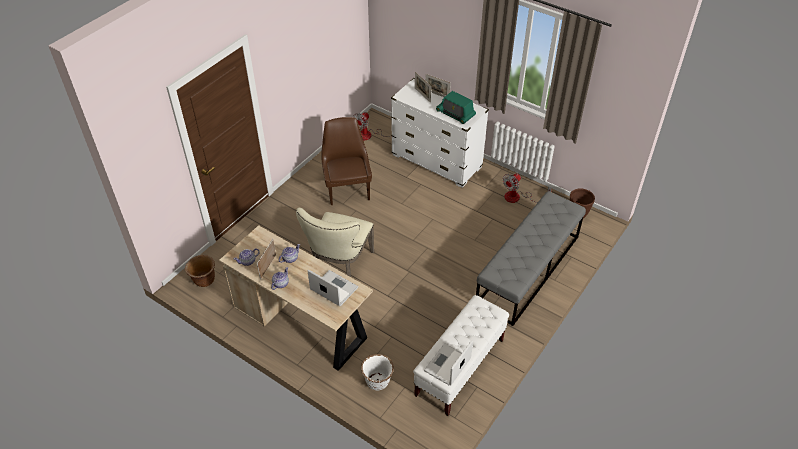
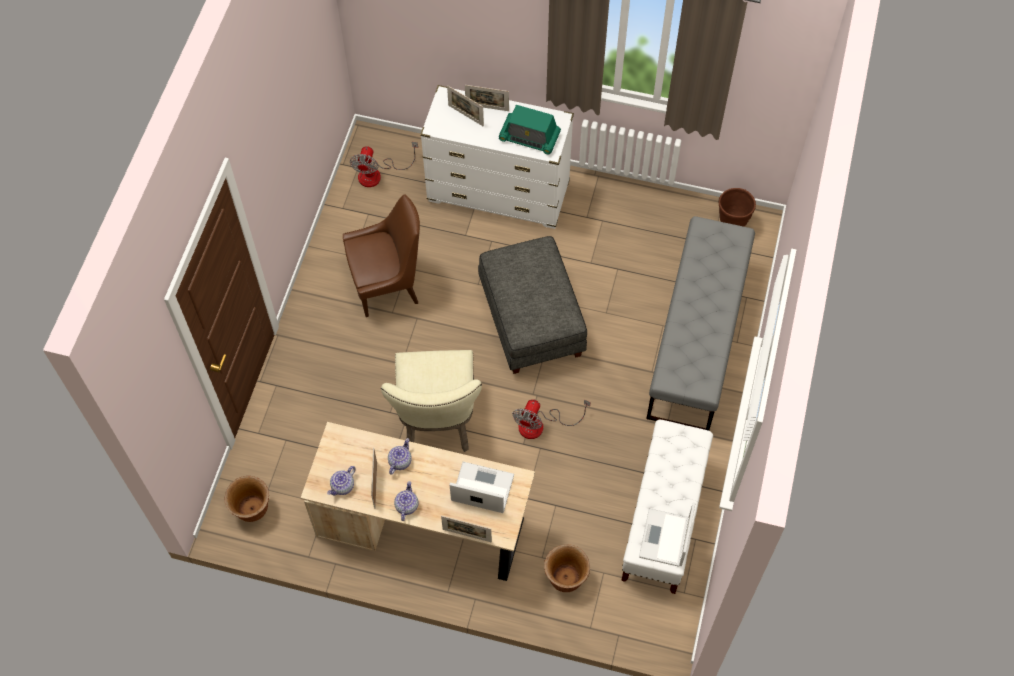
camera: 20 degrees left, 15 degrees up
brown chair [321,117,372,205] -> brown chair turned 105 degrees clockwise [343,194,420,317]
white planter [361,354,394,391] -> brown planter [544,544,590,592]
fan [503,173,552,203] -> fan moved to [512,399,590,439]
none -> picture frame [441,516,492,542]
none -> grey ottoman [478,236,587,374]

